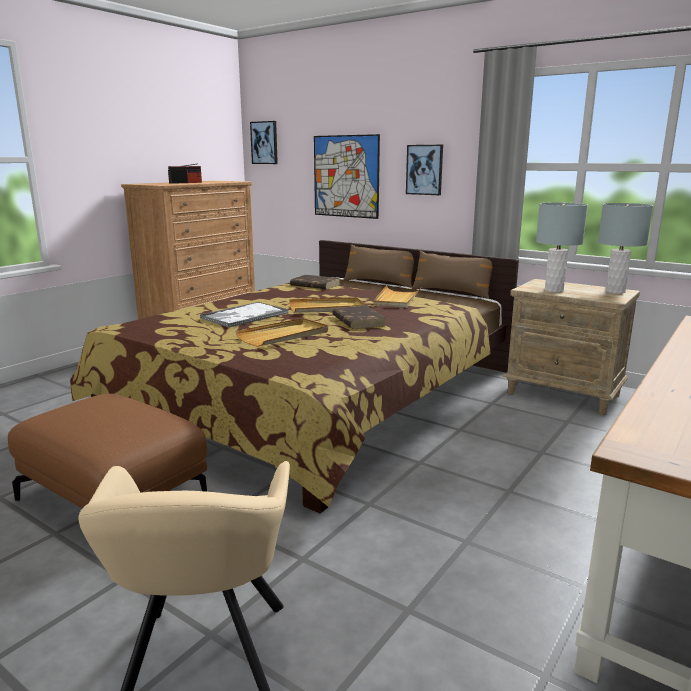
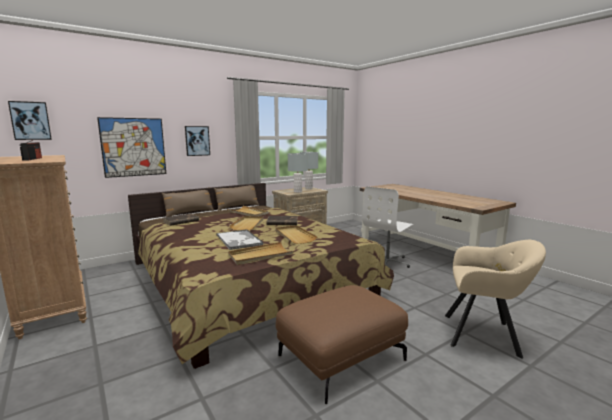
camera: 70 degrees left, 5 degrees down
none -> beige tray [228,242,294,265]
none -> white office chair [362,187,415,268]

